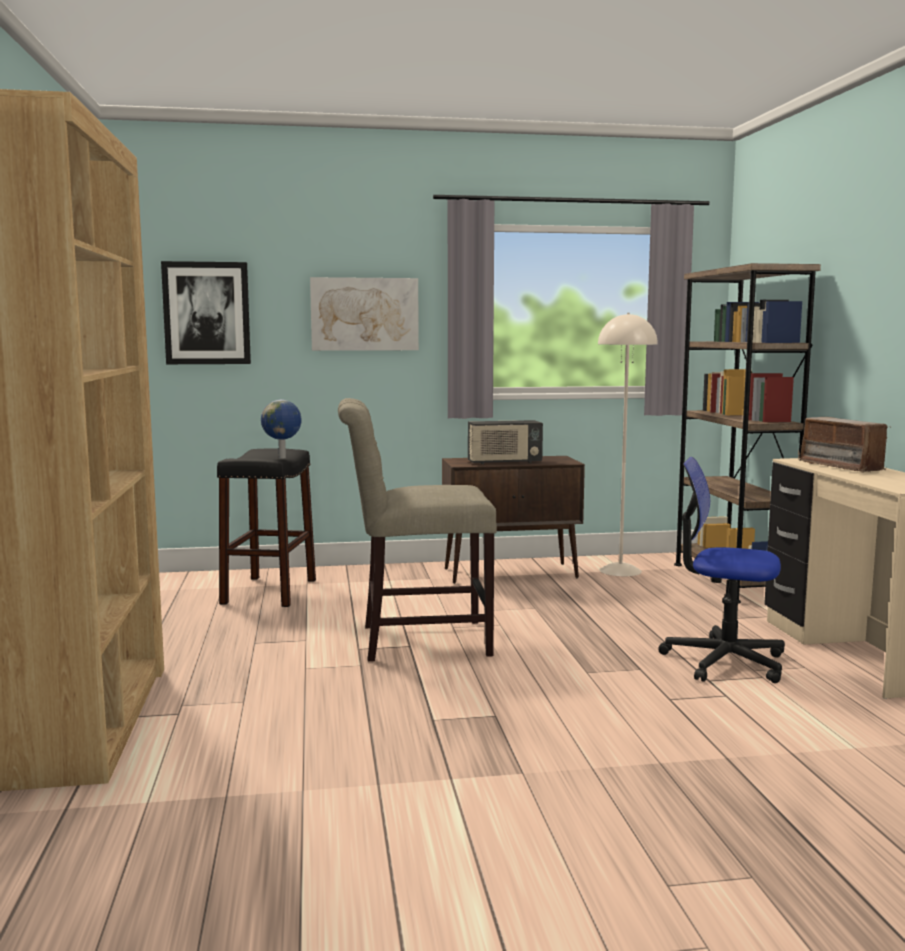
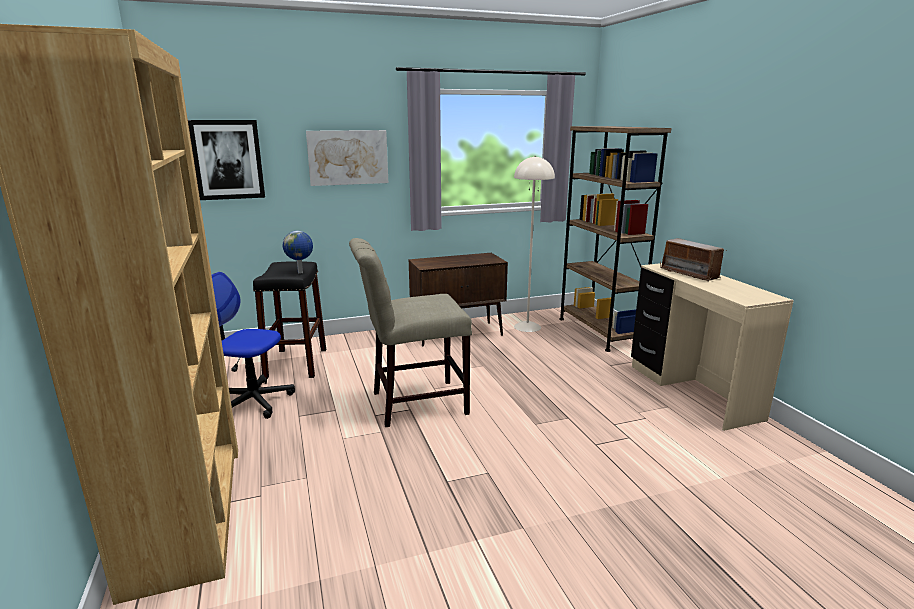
camera: 10 degrees left, 10 degrees up
radio [468,420,543,465] -> none
office chair [658,457,785,683] -> office chair moved to [212,272,295,419]

